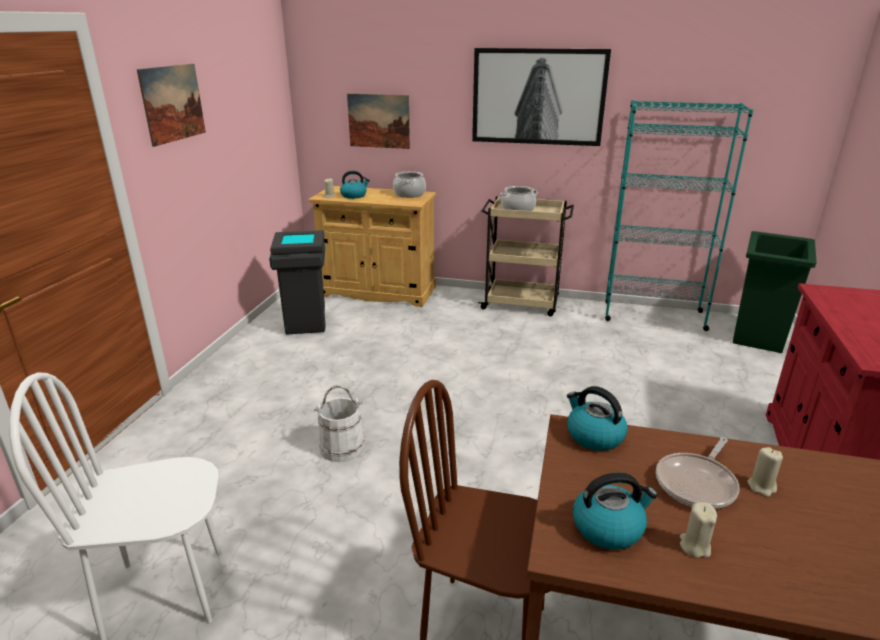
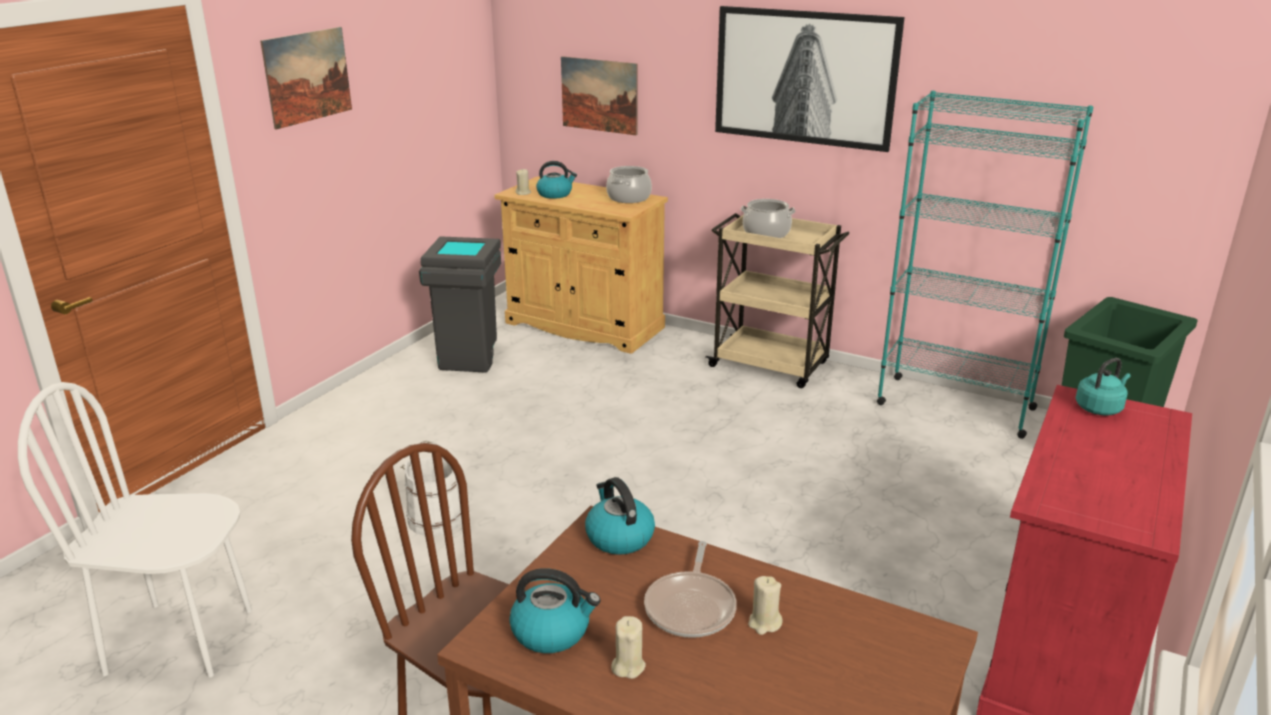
camera: 15 degrees right, 0 degrees up
frying pan [656,437,740,509] -> frying pan turned 45 degrees counterclockwise [644,541,737,638]
none -> turquoise kettle [1076,358,1131,416]

